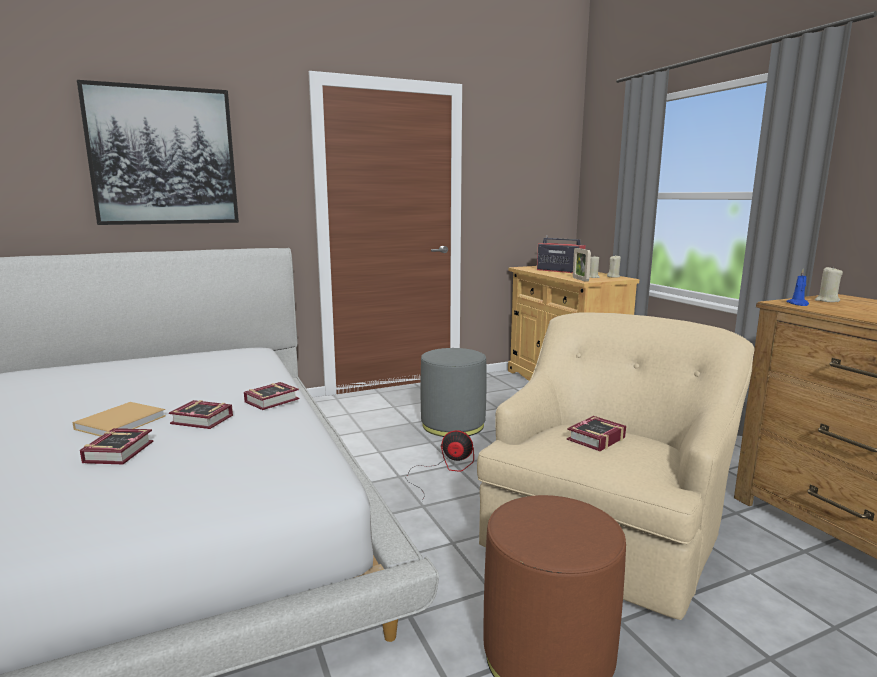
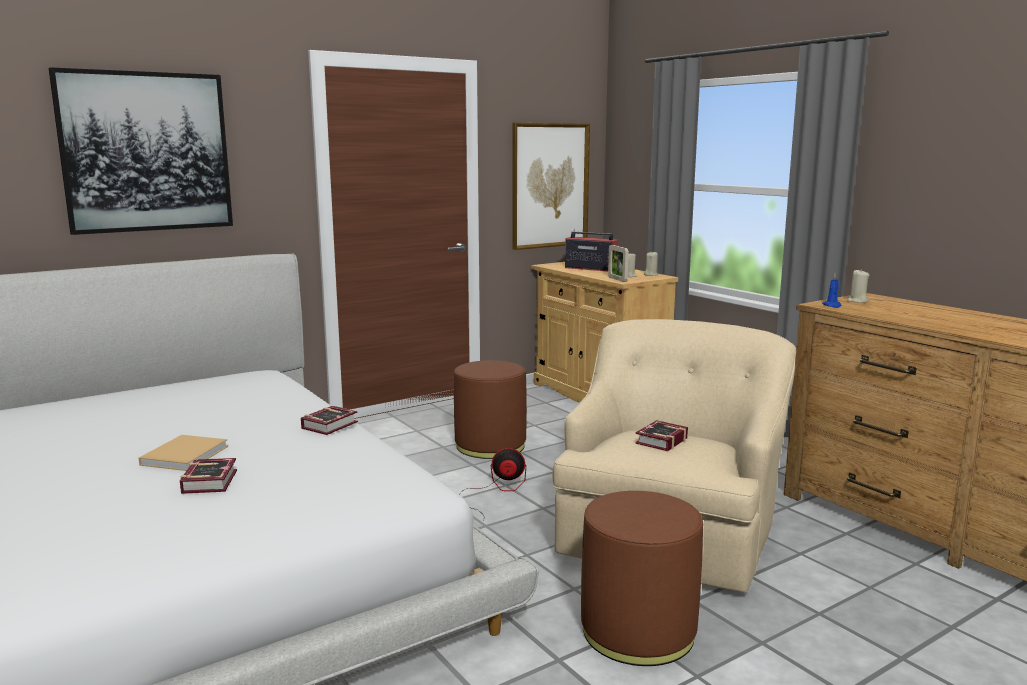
camera: 10 degrees left, 0 degrees up
book [169,400,233,429] -> none
grey ottoman [421,348,487,437] -> brown ottoman [454,360,527,459]
none -> picture [512,123,590,250]

